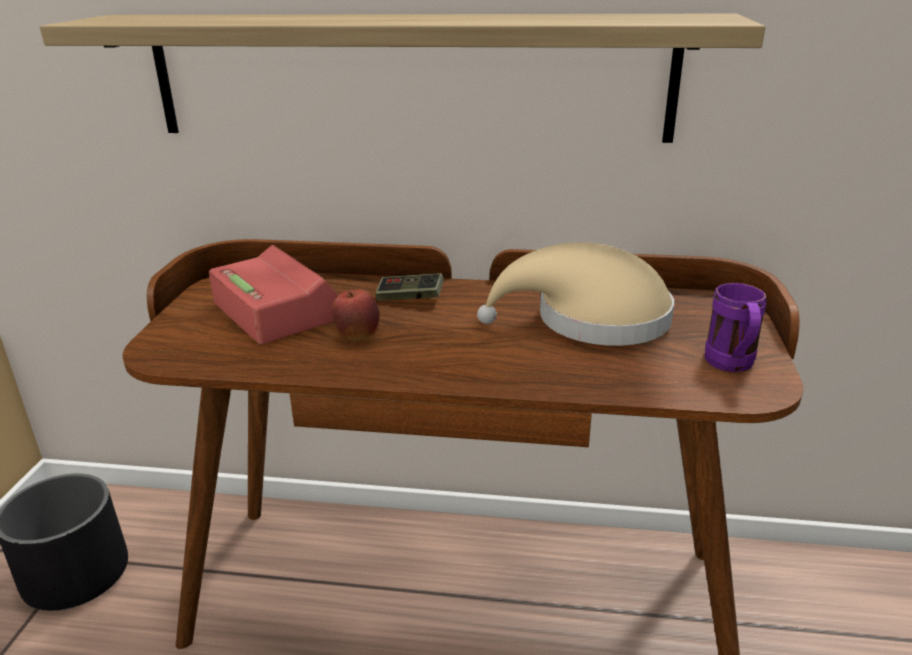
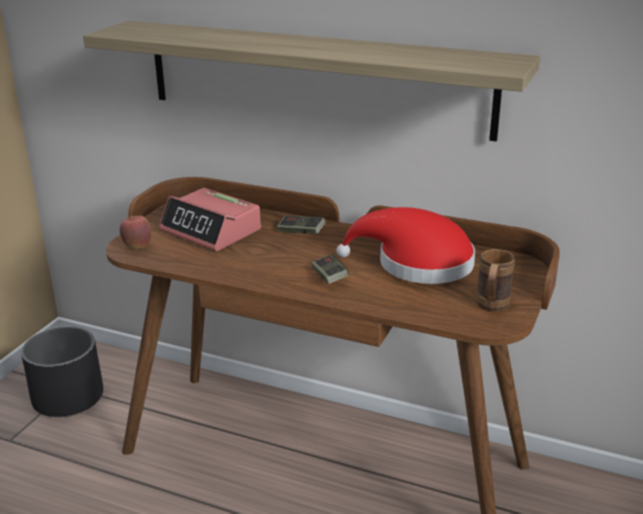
camera: 15 degrees right, 0 degrees up
alarm clock [209,245,338,344] -> alarm clock turned 150 degrees clockwise [159,188,261,251]
apple [332,289,380,341] -> apple moved to [120,216,151,249]
beige hat [477,242,674,346] -> red hat [336,207,475,284]
purple mug [705,283,766,372] -> brown mug [476,249,515,312]
none -> game controller [311,254,349,284]

